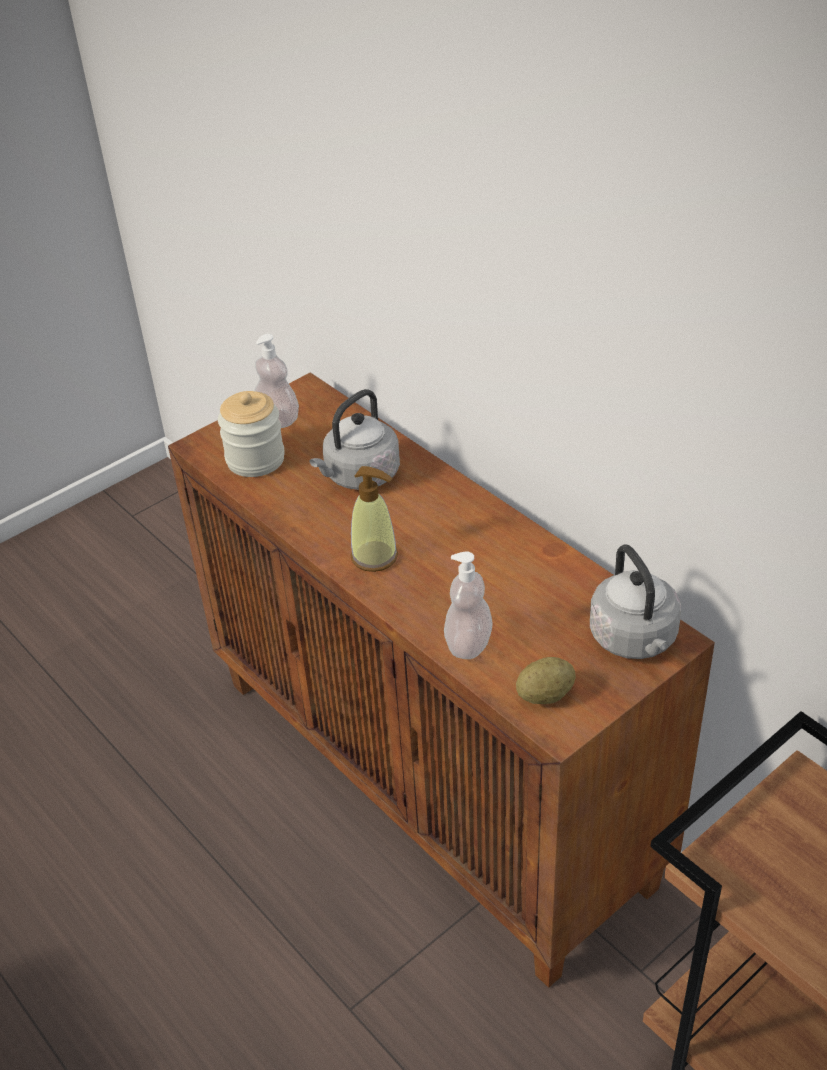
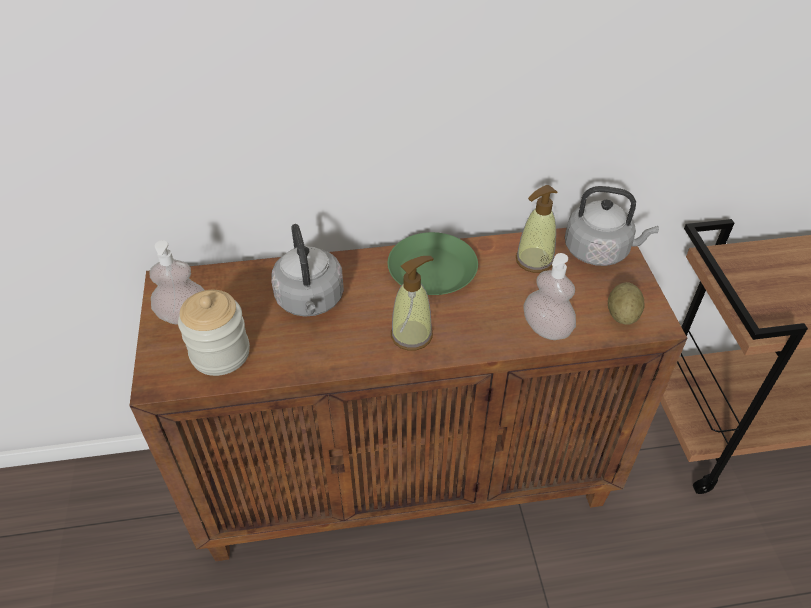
camera: 60 degrees left, 5 degrees up
none -> green plate [388,232,478,295]
none -> soap dispenser [516,185,557,273]

